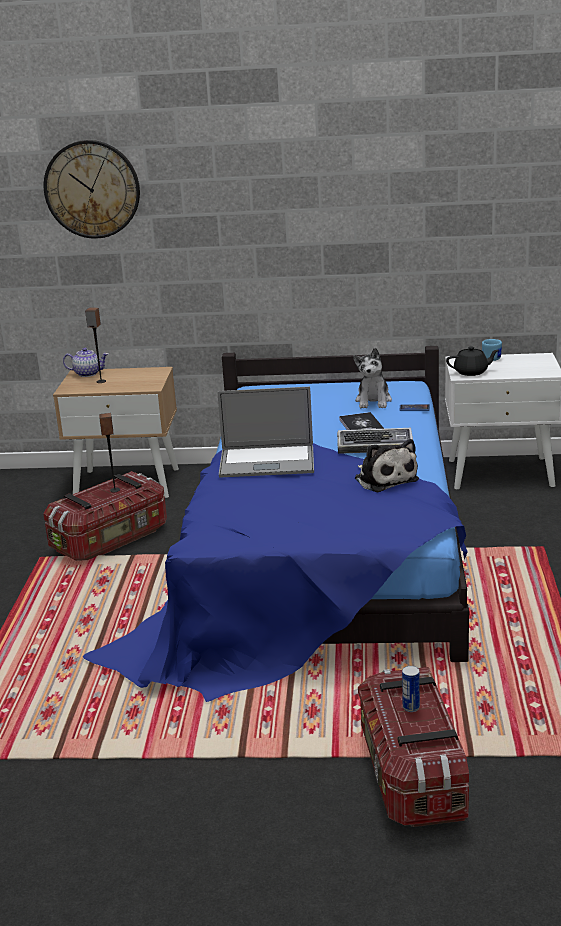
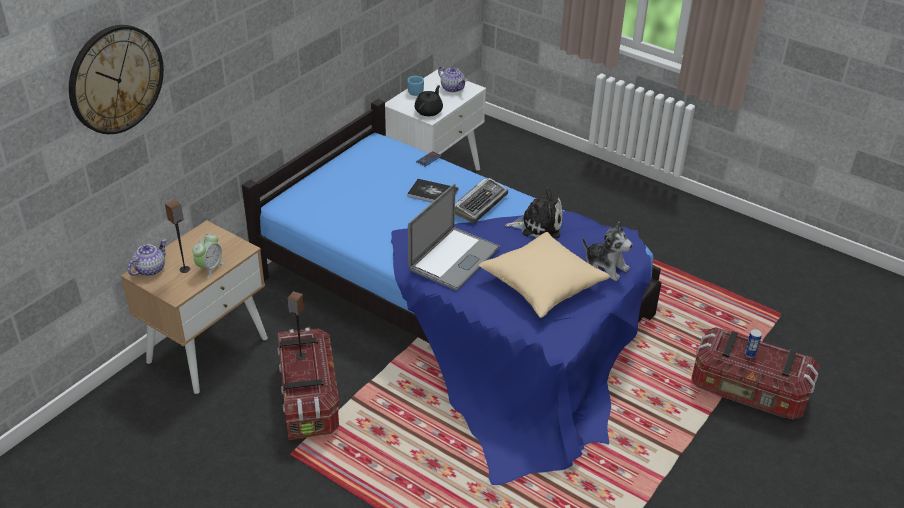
camera: 60 degrees left, 15 degrees up
plush toy [353,347,392,408] -> plush toy moved to [582,221,633,281]
none -> alarm clock [192,233,224,278]
none -> teapot [438,66,467,92]
none -> beige pillow [479,232,610,318]

